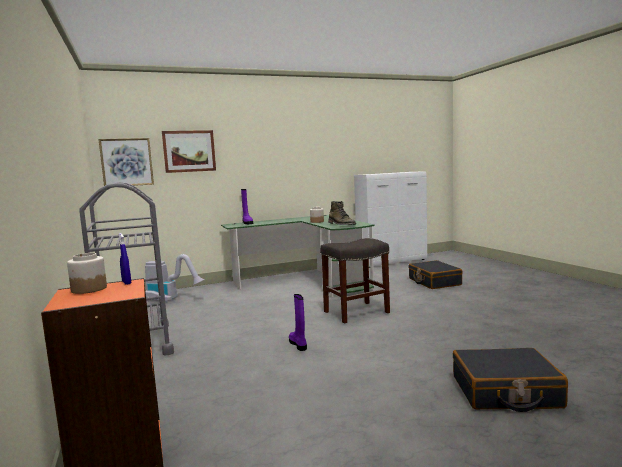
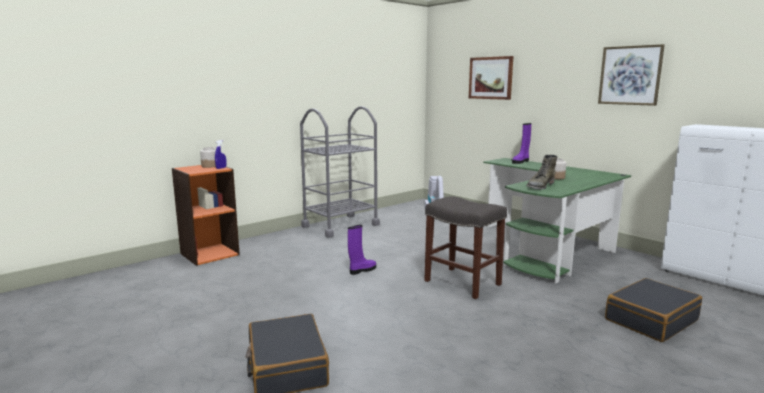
camera: 70 degrees right, 5 degrees up
picture [98,138,154,186] -> picture moved to [598,44,665,106]

